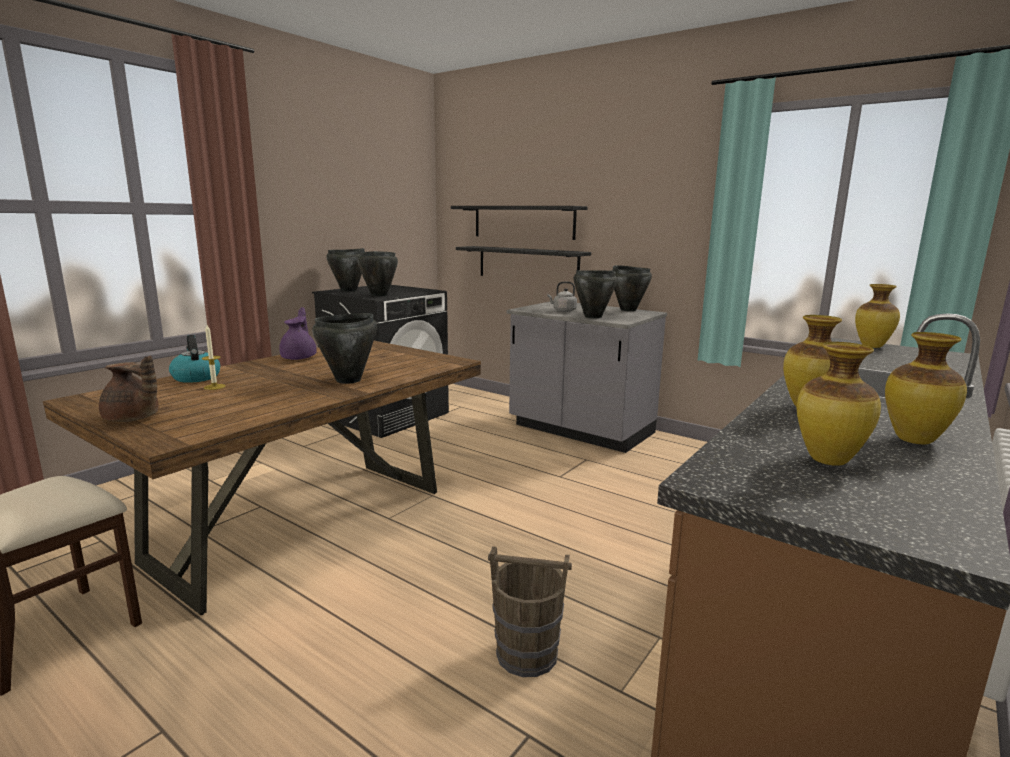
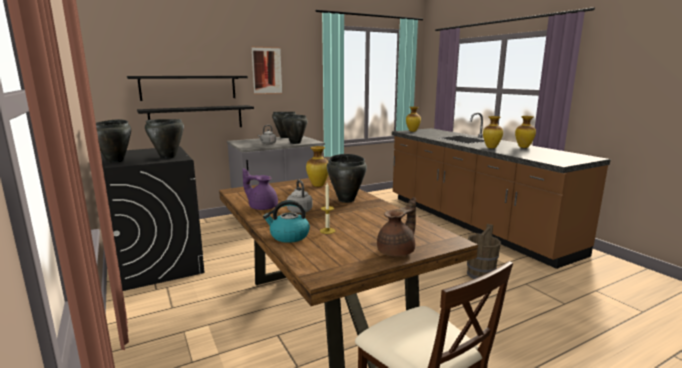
camera: 65 degrees left, 0 degrees up
vase [797,342,881,466] -> vase moved to [306,146,329,187]
none -> picture [251,47,282,94]
none -> grey kettle [287,180,313,213]

